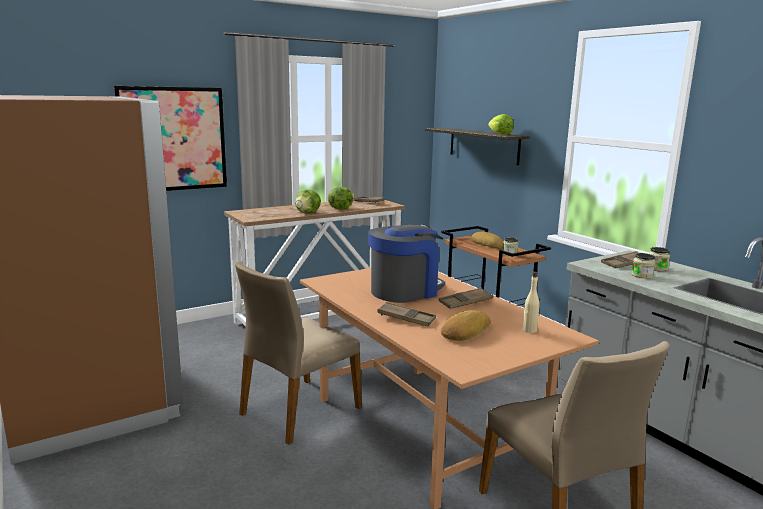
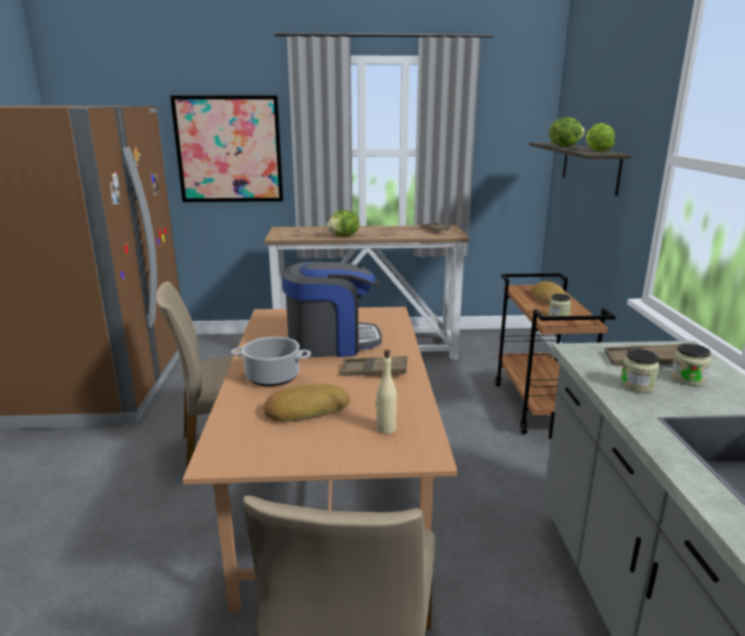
camera: 30 degrees right, 5 degrees up
lettuce [328,187,355,210] -> lettuce moved to [549,117,585,146]
brown tray [377,302,436,326] -> cooking pot [231,336,311,386]

